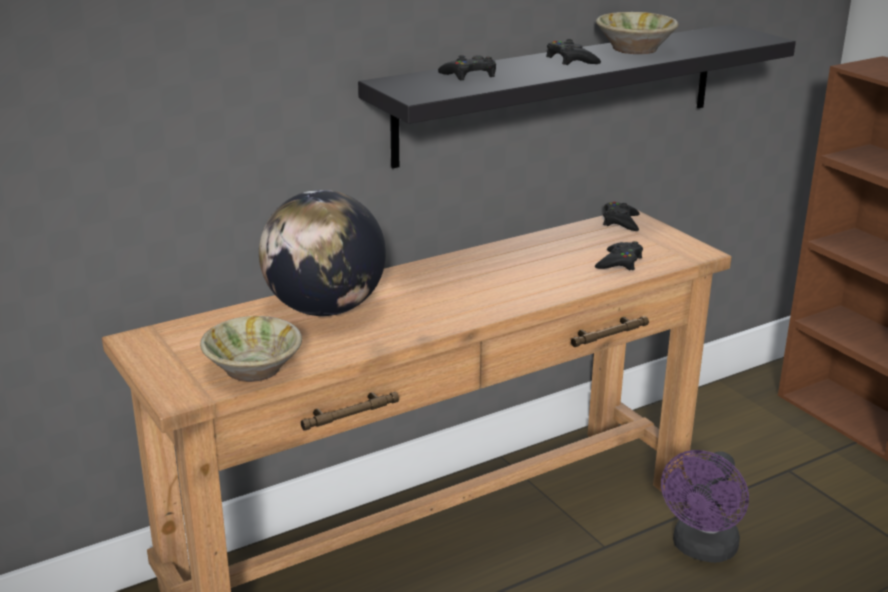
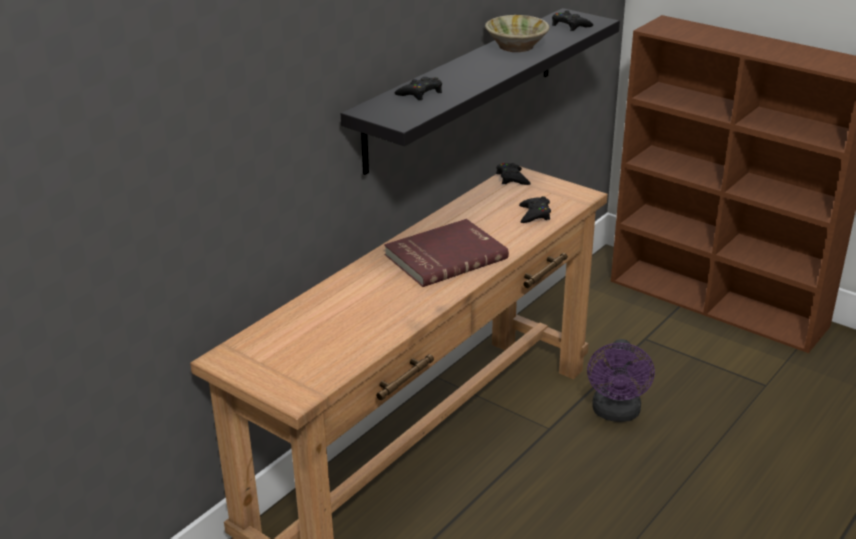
camera: 20 degrees left, 5 degrees up
beige bowl [200,316,302,382] -> none
globe [259,190,386,316] -> none
black game controller [546,39,601,65] -> black game controller moved to [552,11,593,31]
none -> red book [384,219,509,287]

